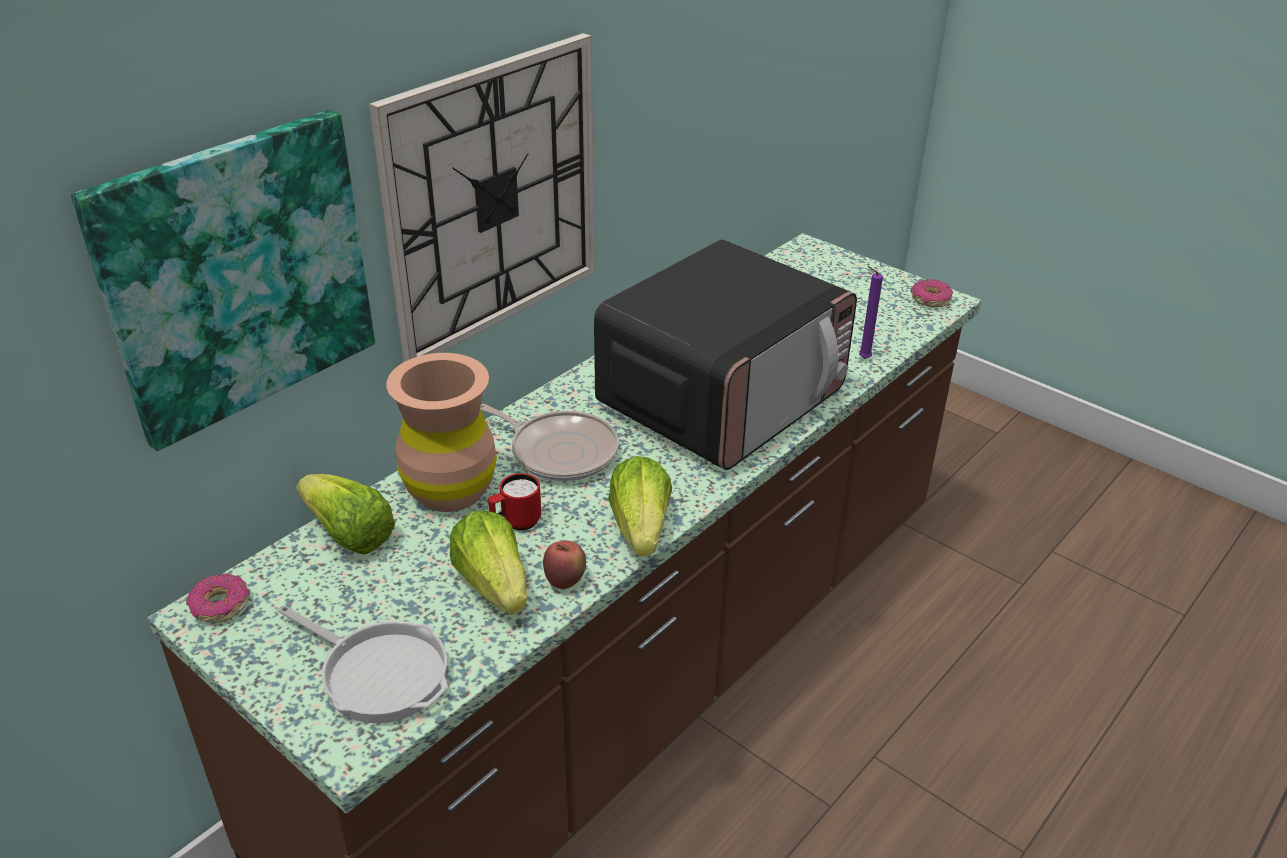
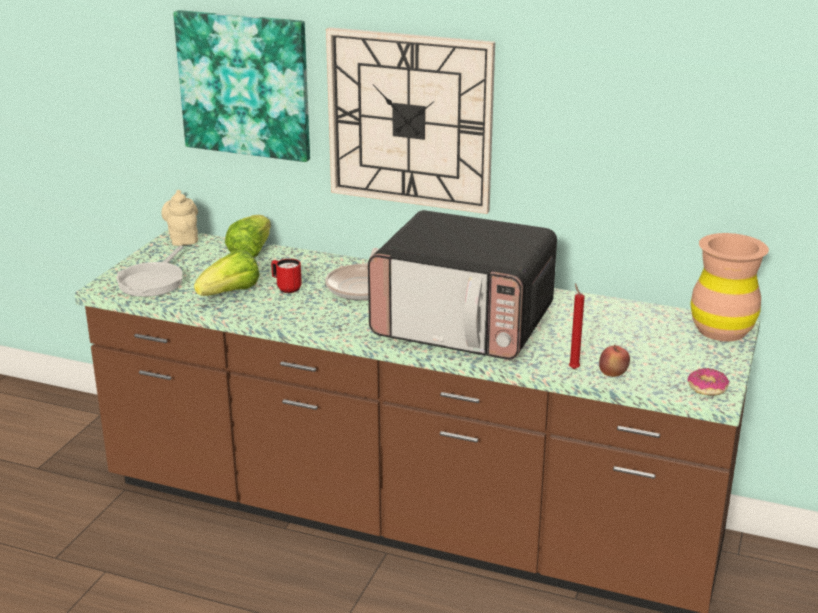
camera: 70 degrees right, 10 degrees down
donut [186,574,250,623] -> beige teapot [161,190,198,246]
brown vase [386,353,497,512] -> brown vase moved to [691,233,769,341]
apple [543,541,586,589] -> apple moved to [599,344,630,377]
lettuce [608,456,672,556] -> none
purple candle [859,266,883,359] -> red candle [569,284,585,369]

